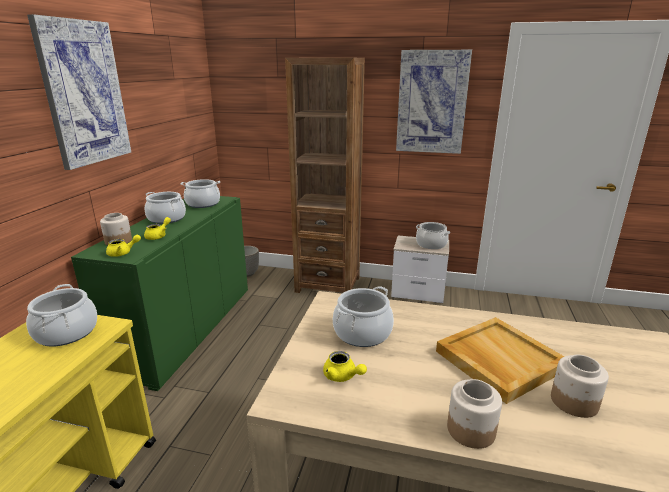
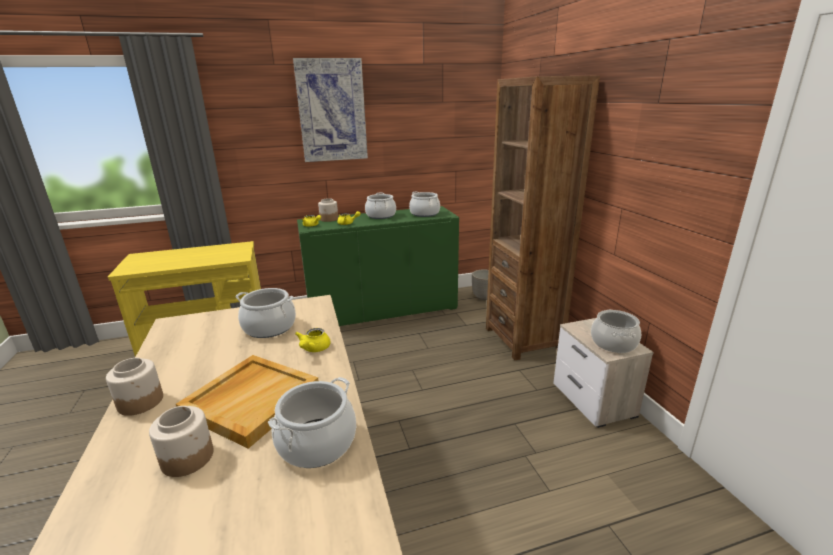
camera: 60 degrees right, 0 degrees up
cooking pot [26,284,97,347] -> cooking pot moved to [268,377,356,468]
yellow teapot [323,351,367,382] -> yellow teapot moved to [295,328,331,352]
picture [396,50,472,154] -> none

